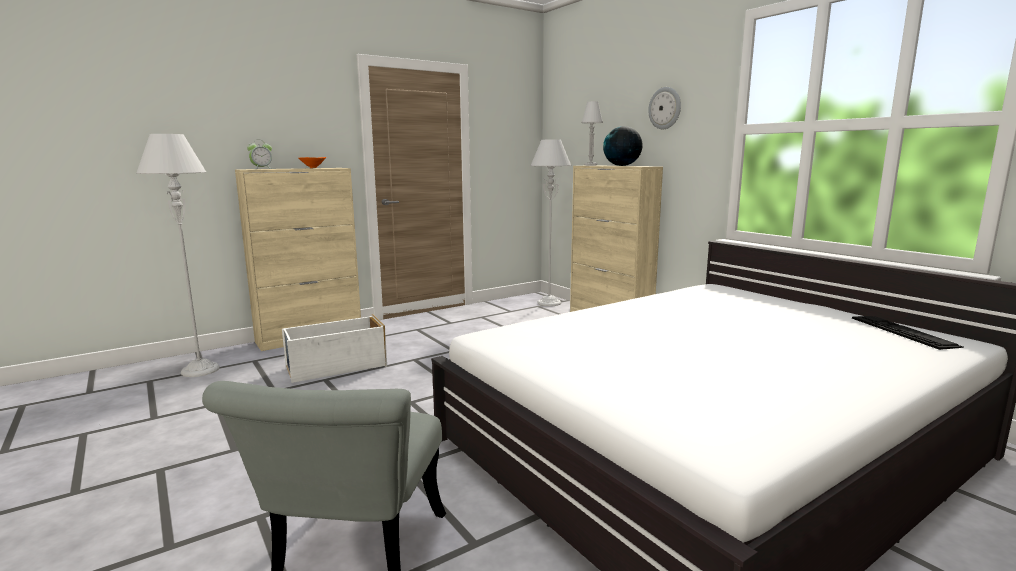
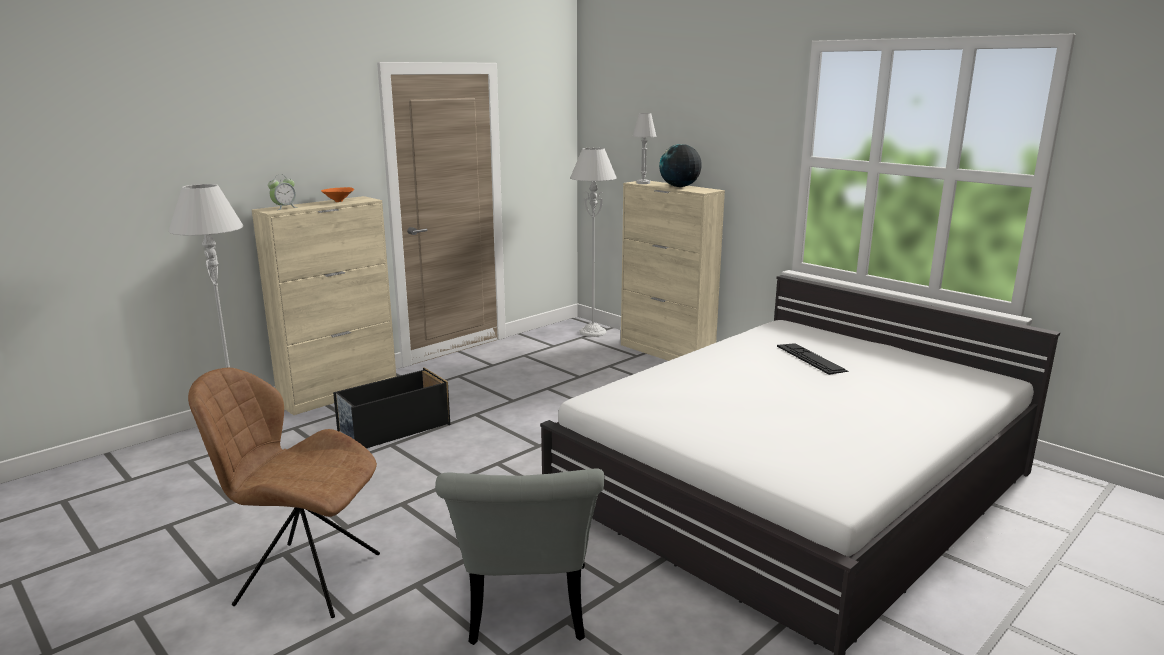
camera: 10 degrees left, 5 degrees up
white storage box [282,314,387,383] -> black storage box [333,367,450,448]
wall clock [648,87,681,129] -> none
keyboard [852,316,964,350] -> keyboard moved to [777,343,848,375]
none -> brown chair [188,368,380,618]

